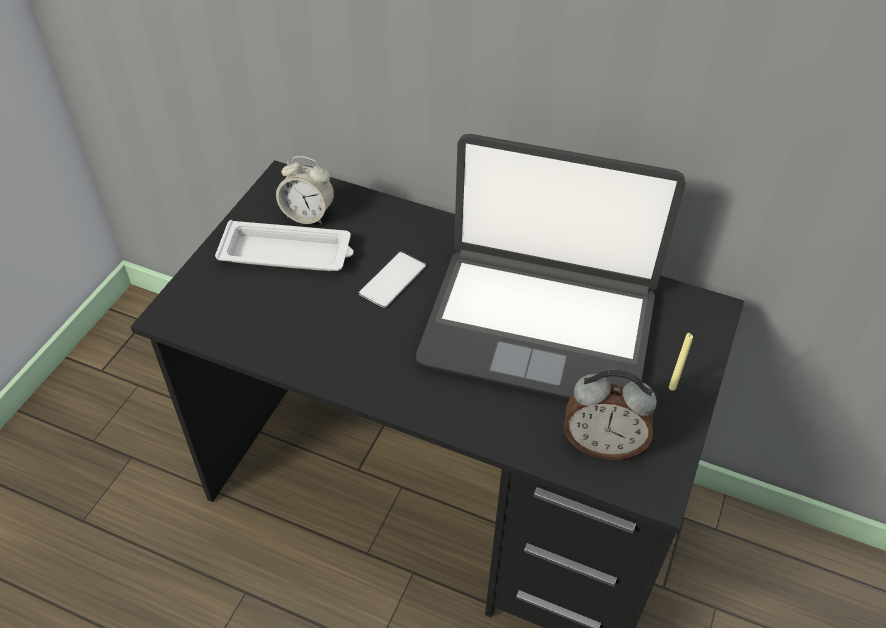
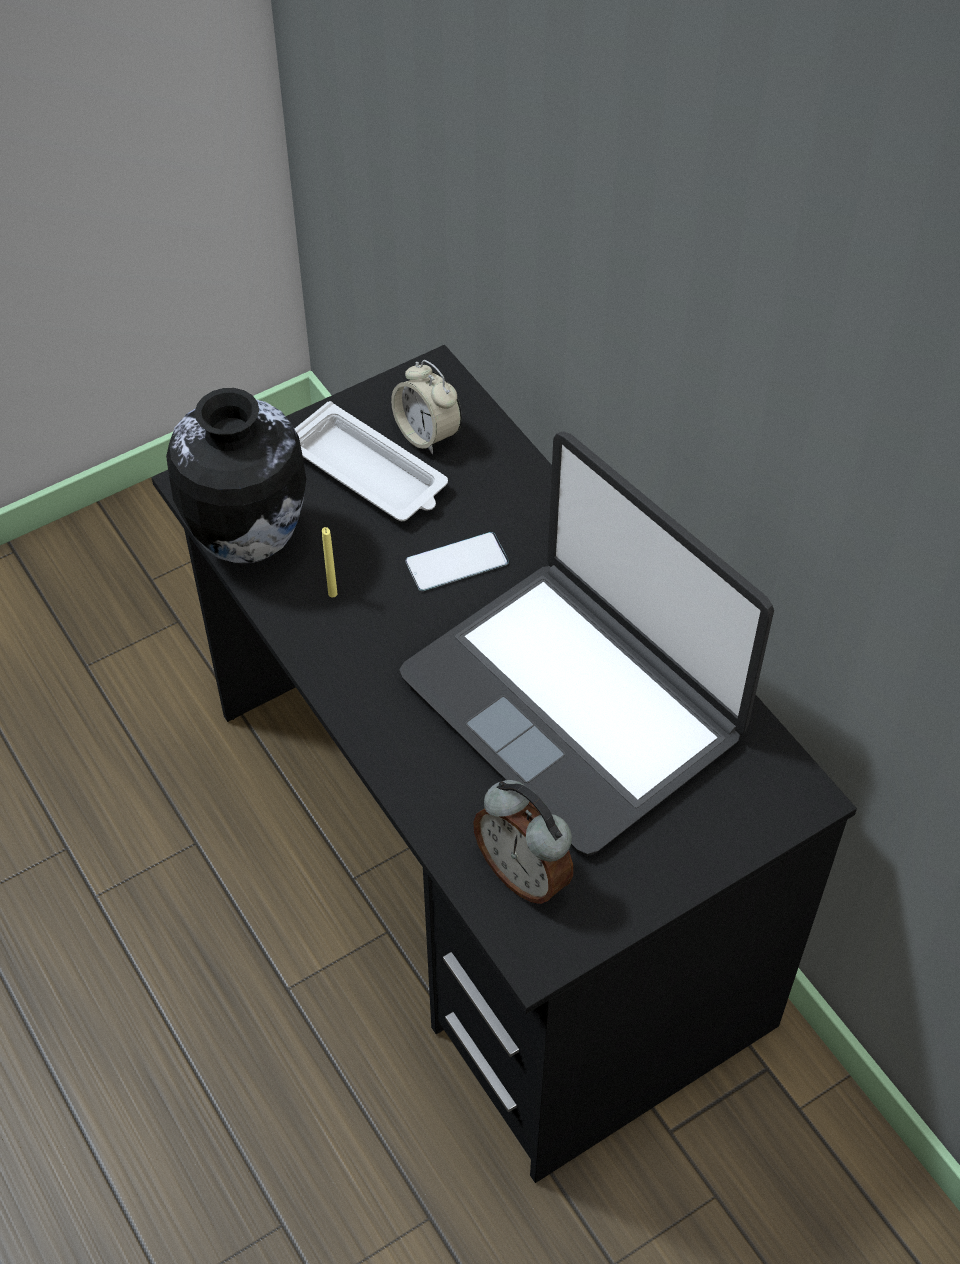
camera: 35 degrees right, 5 degrees up
yellow candle [669,333,693,391] -> yellow candle moved to [322,527,337,597]
none -> vase [166,388,306,564]

